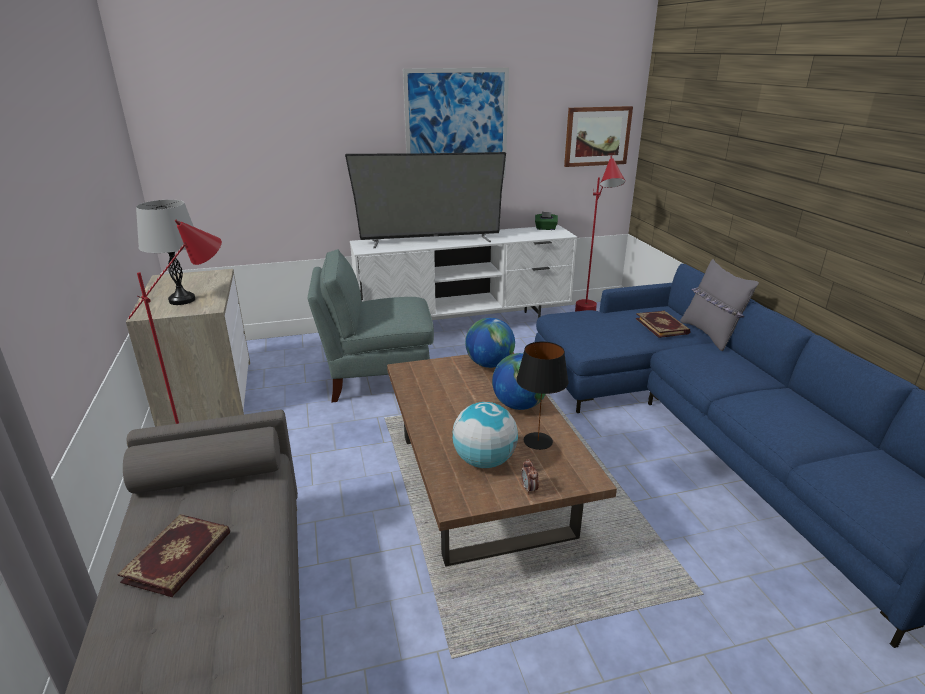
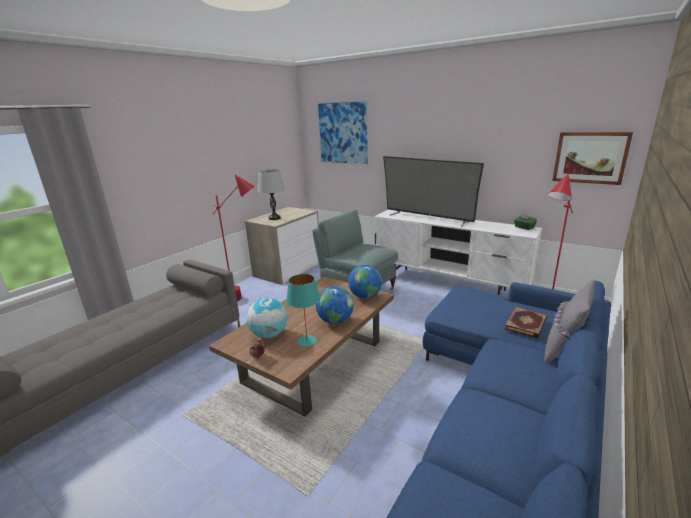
camera: 50 degrees right, 5 degrees down
book [117,514,230,597] -> none
picture [403,68,509,177] -> picture moved to [316,98,370,167]
black table lamp [516,342,569,450] -> turquoise table lamp [286,274,320,346]

